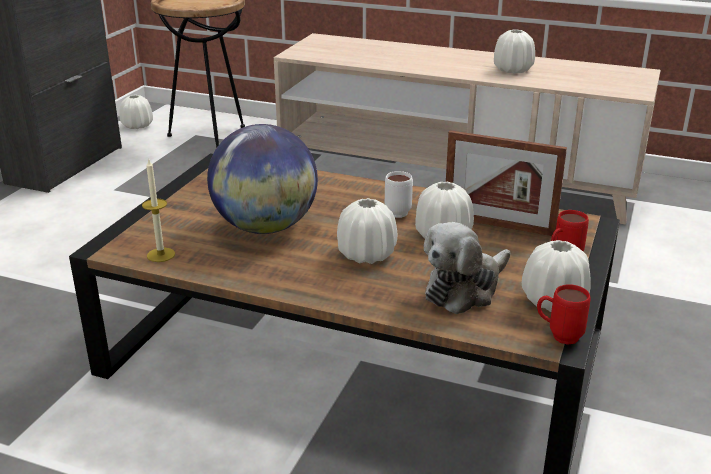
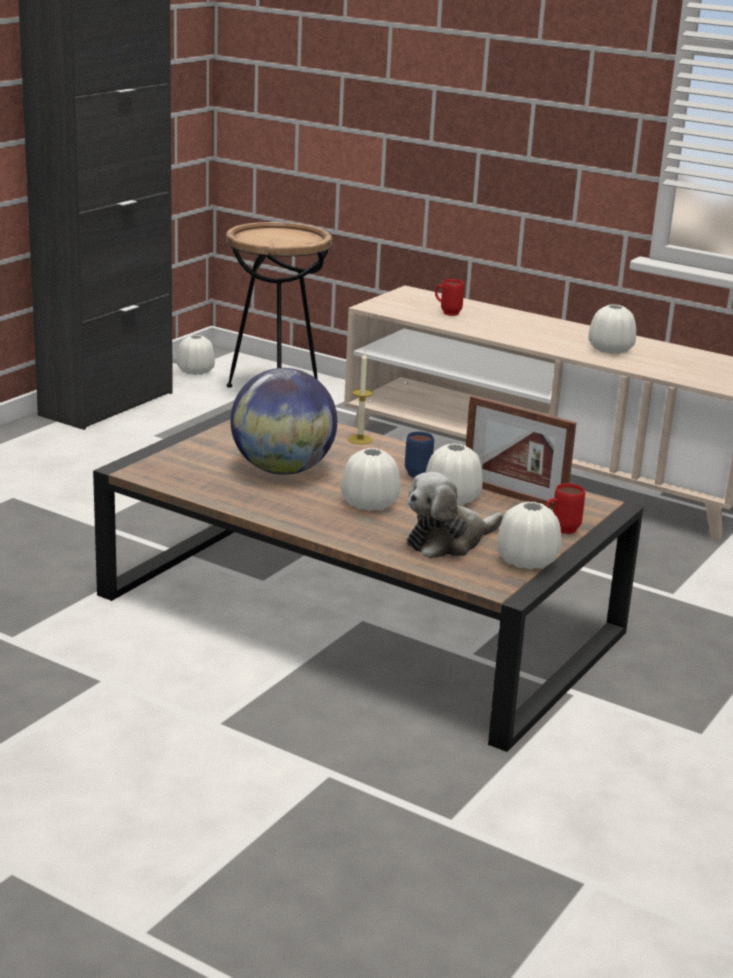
camera: 10 degrees right, 5 degrees down
candle [142,158,175,262] -> candle moved to [348,353,373,444]
white mug [385,171,413,218] -> blue mug [405,432,434,478]
red mug [537,284,590,345] -> red mug moved to [435,279,464,316]

